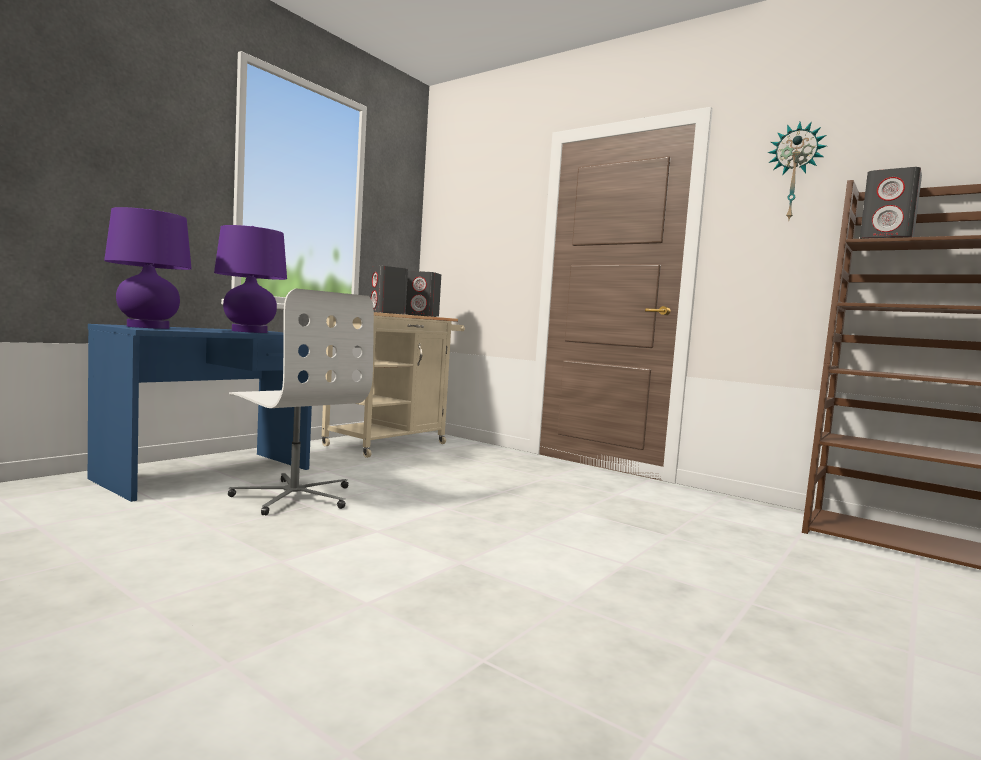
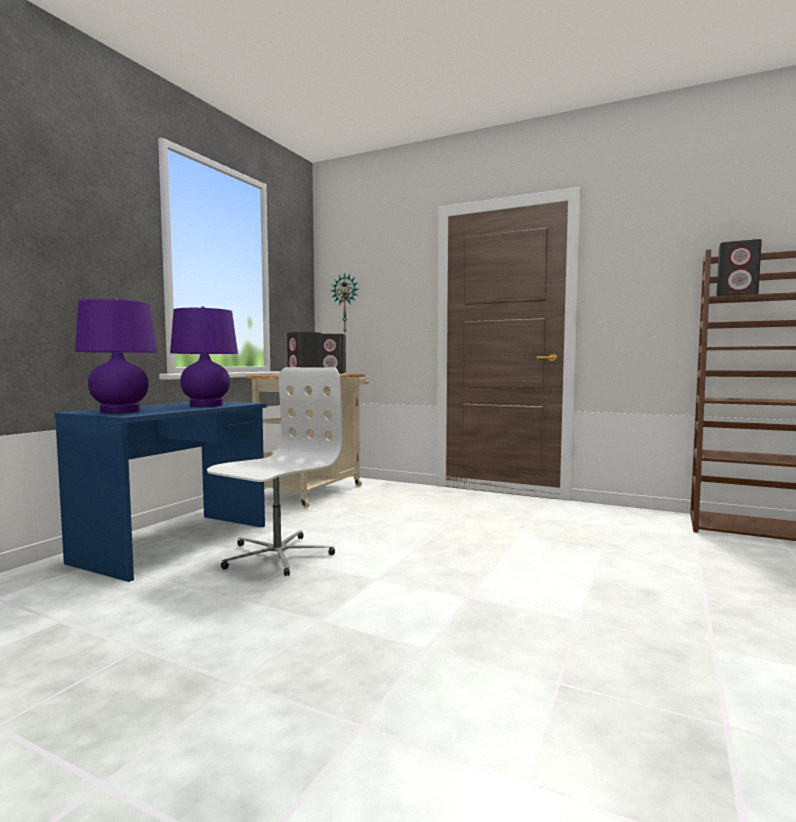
camera: 10 degrees left, 0 degrees up
white office chair [228,288,374,516] -> white office chair turned 90 degrees counterclockwise [207,367,343,576]
wall clock [768,121,826,222] -> wall clock moved to [331,273,358,332]

